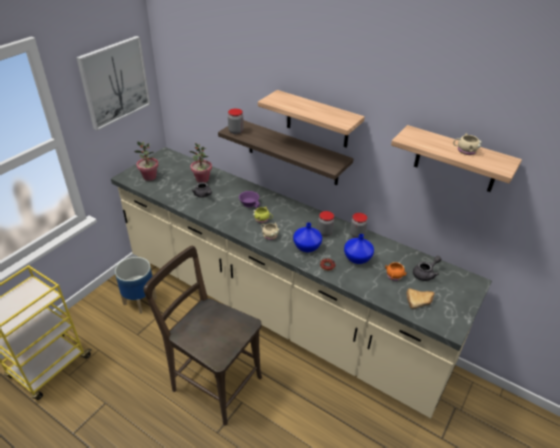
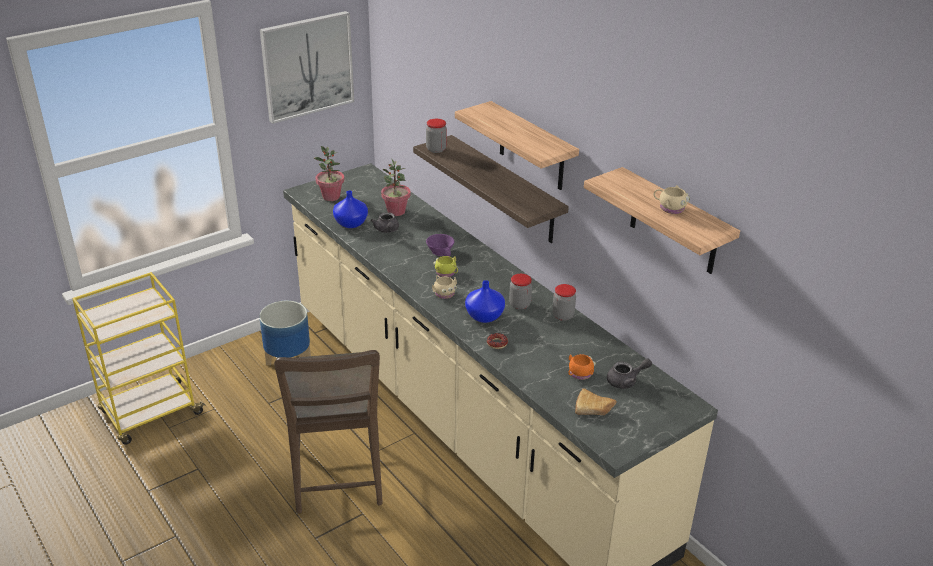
camera: 20 degrees right, 5 degrees down
brown chair [144,246,262,426] -> brown chair turned 150 degrees counterclockwise [274,350,383,514]
blue vase [344,234,374,264] -> blue vase moved to [333,191,368,228]

